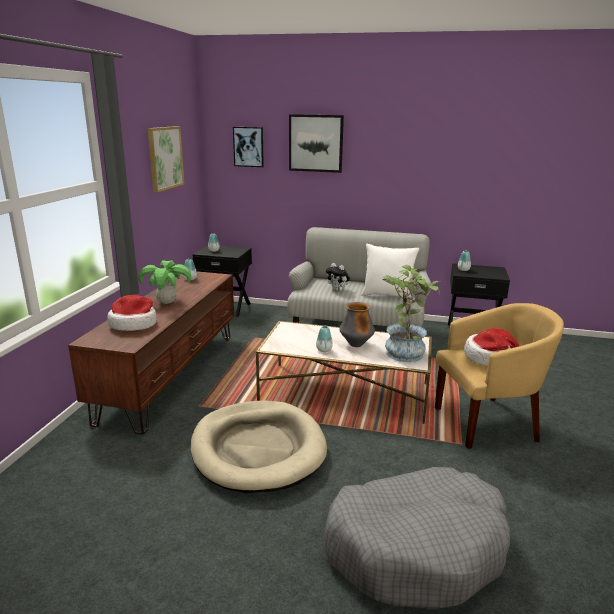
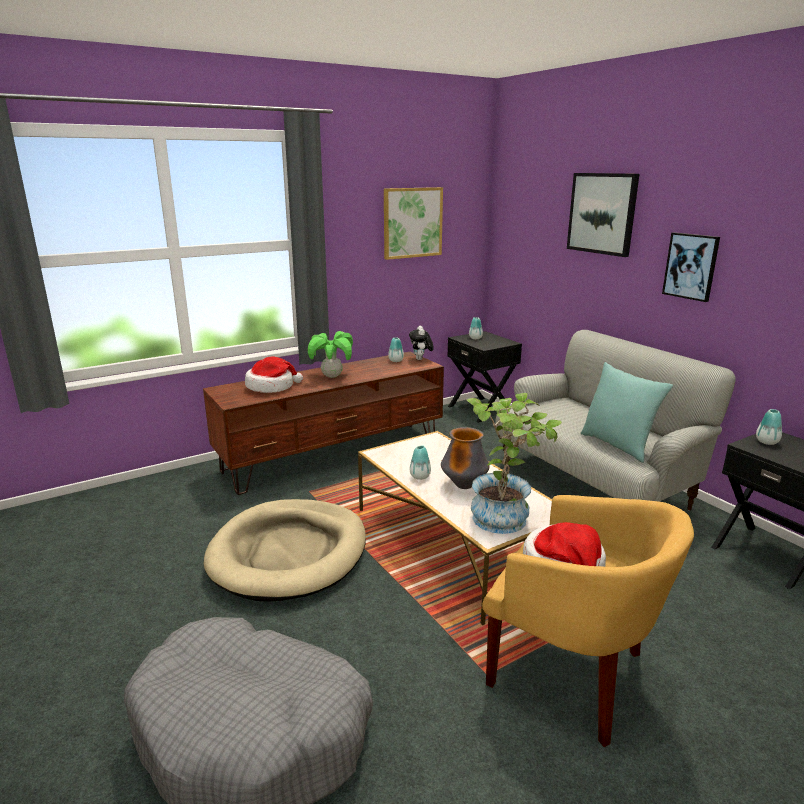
camera: 45 degrees right, 0 degrees up
picture [233,127,264,167] -> picture moved to [662,232,720,302]
plush toy [326,263,350,291] -> plush toy moved to [409,326,434,360]
white pillow [361,244,420,300] -> turquoise pillow [581,362,673,463]

